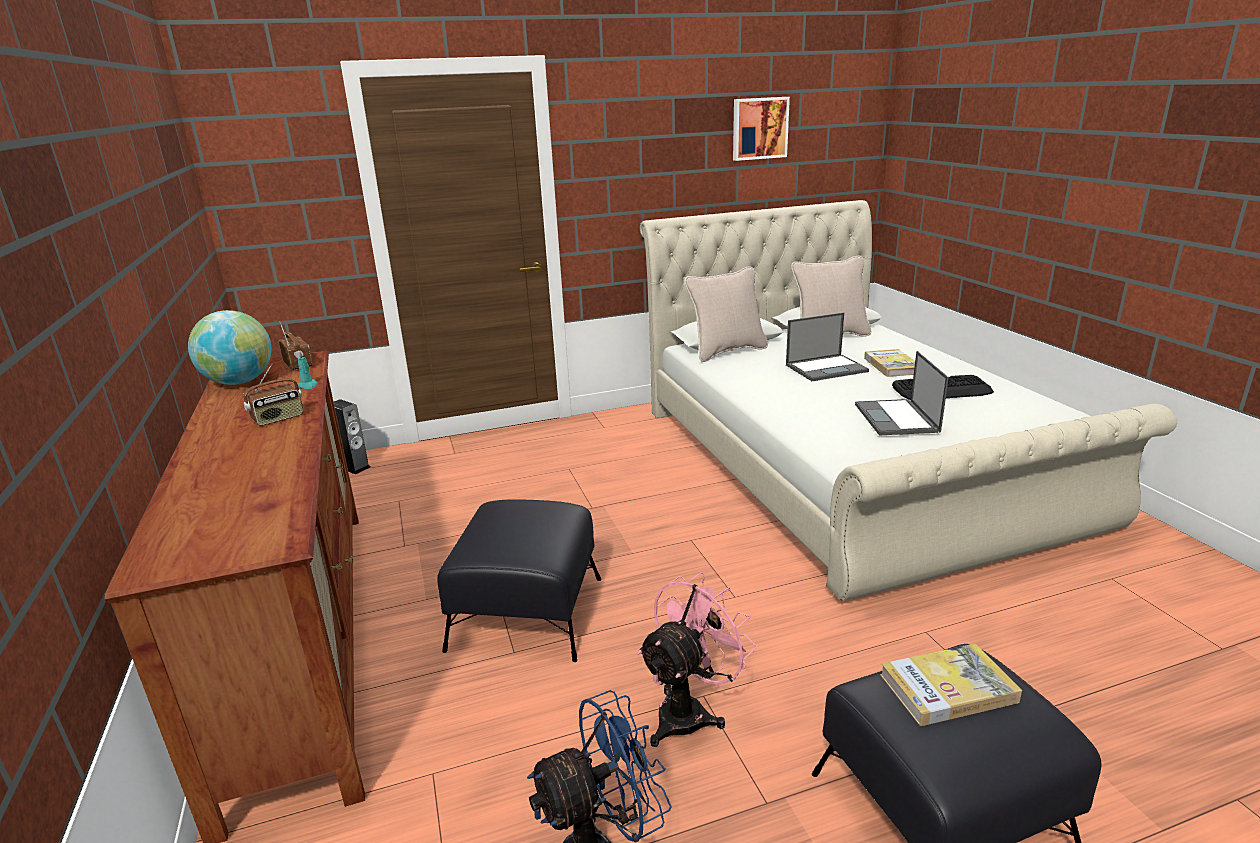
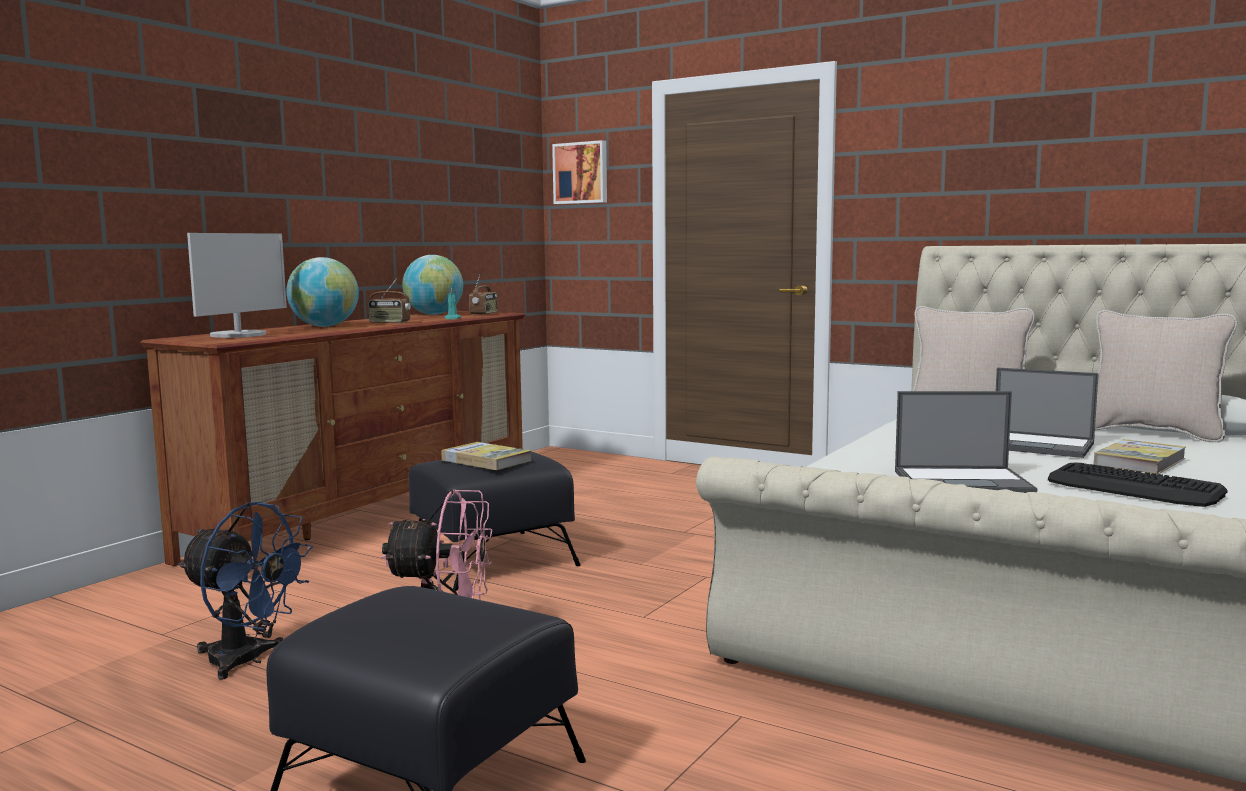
camera: 50 degrees right, 15 degrees down
speaker [334,399,371,475] -> none
picture [733,97,790,161] -> picture moved to [552,140,607,204]
laptop [855,351,949,435] -> laptop turned 135 degrees counterclockwise [895,391,1037,493]
book [880,644,1022,726] -> book moved to [441,442,532,470]
none -> monitor [187,233,287,338]
none -> globe [286,257,359,327]

